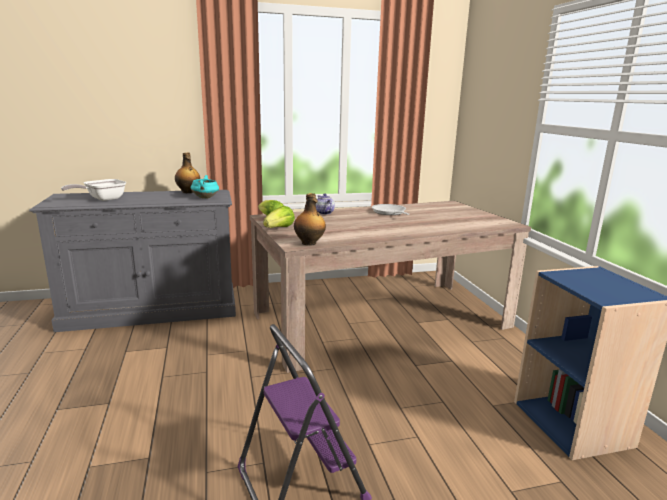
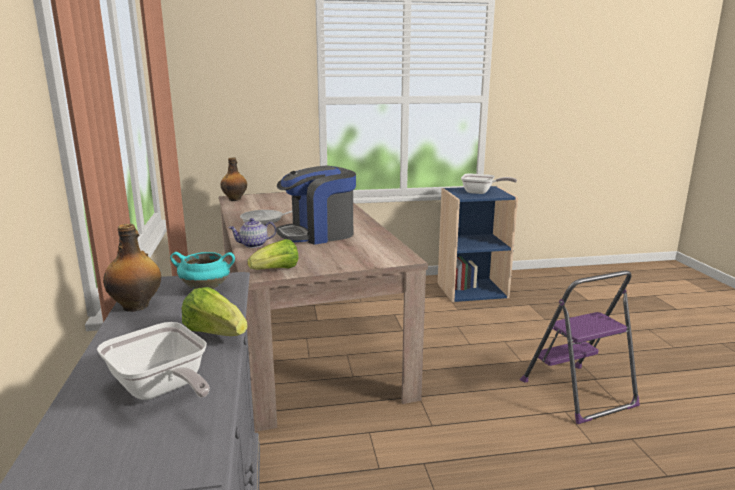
camera: 85 degrees left, 0 degrees up
lettuce [263,206,295,228] -> lettuce moved to [182,287,248,336]
bottle [294,193,326,246] -> bottle moved to [220,157,247,201]
none -> coffee machine [276,166,356,245]
none -> frying pan [461,173,517,194]

